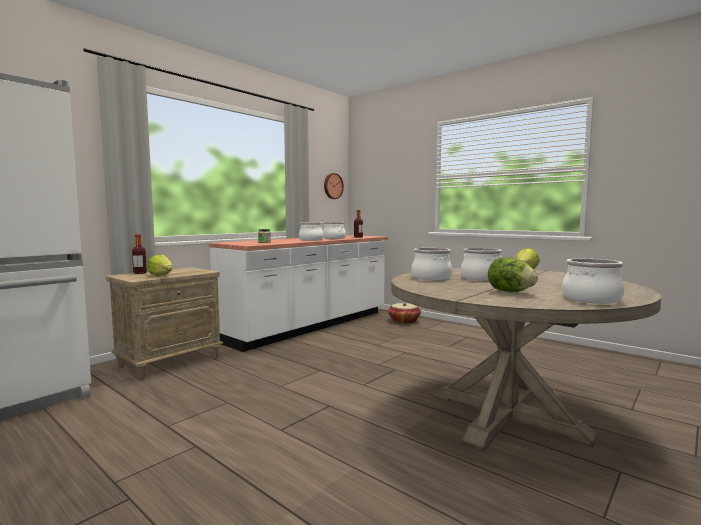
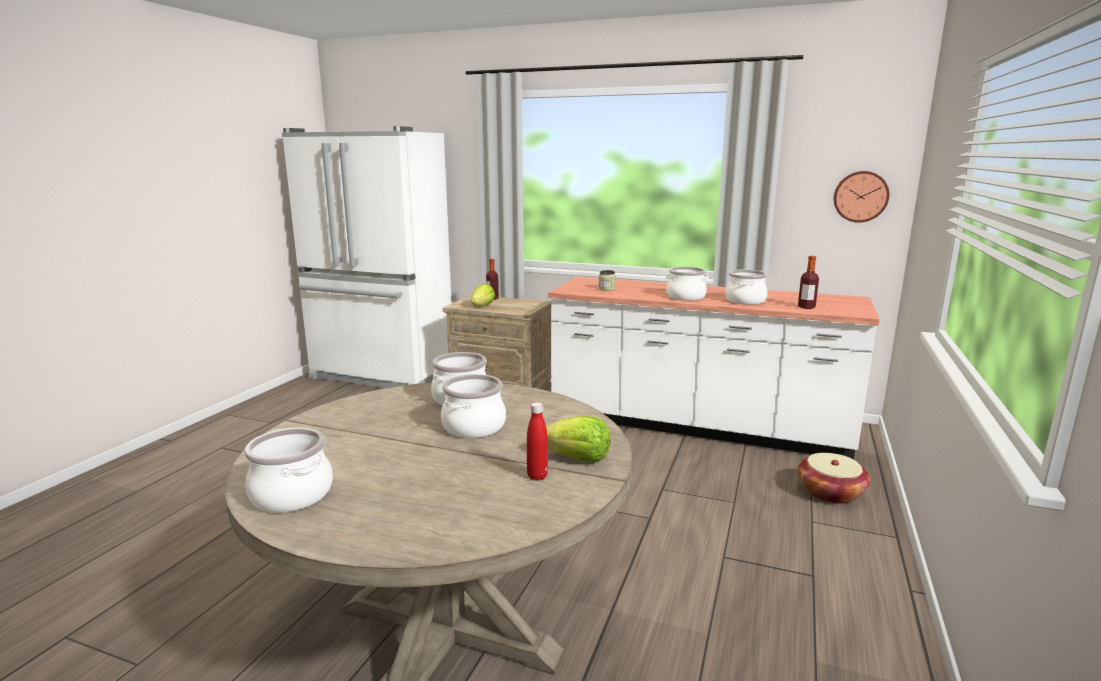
camera: 70 degrees right, 10 degrees up
lettuce [488,257,538,292] -> none
none -> red bottle [527,402,548,481]

